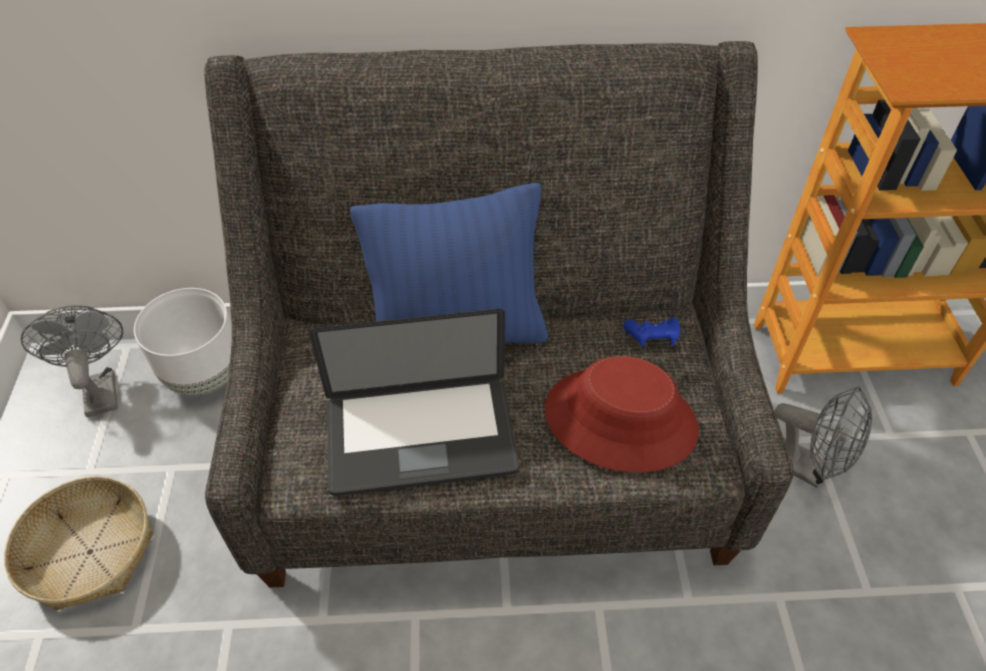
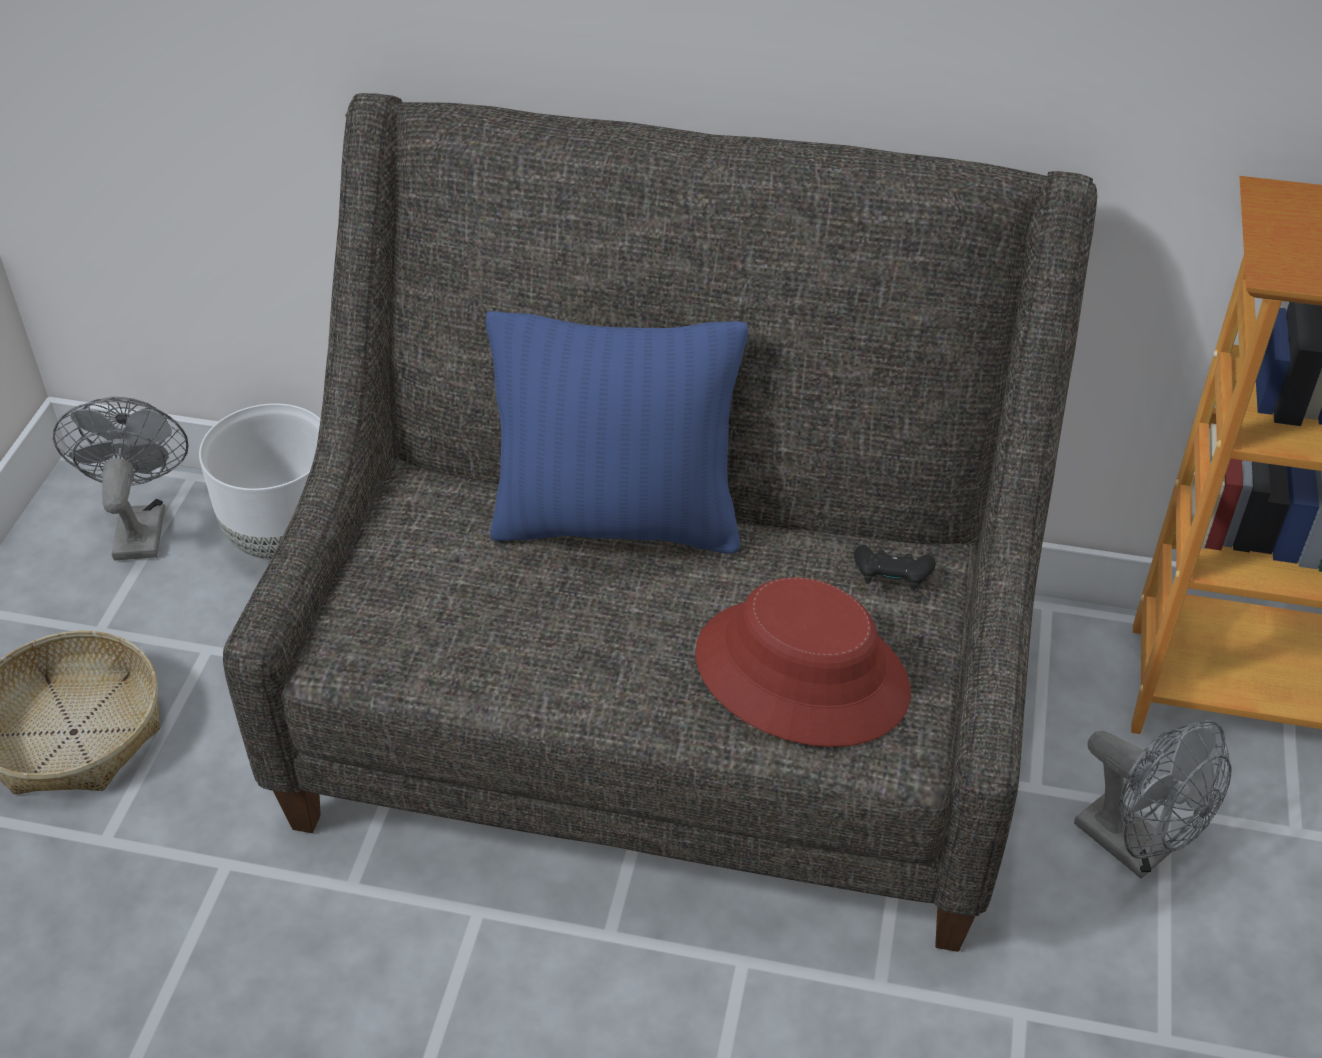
camera: 15 degrees right, 5 degrees down
laptop [309,309,519,496] -> none
blue game controller [624,318,680,347] -> black game controller [854,545,936,591]

